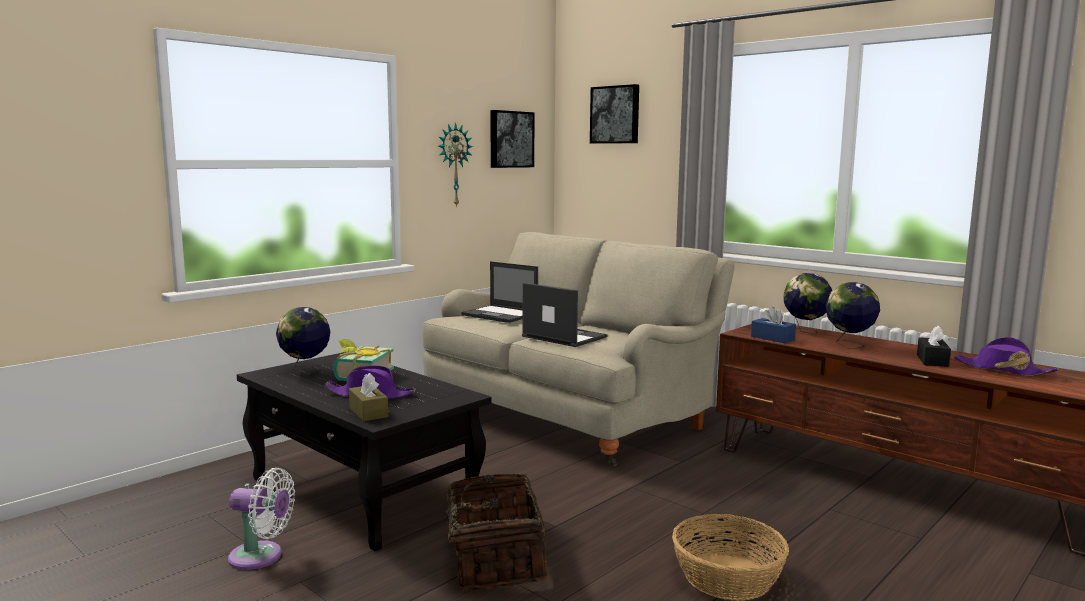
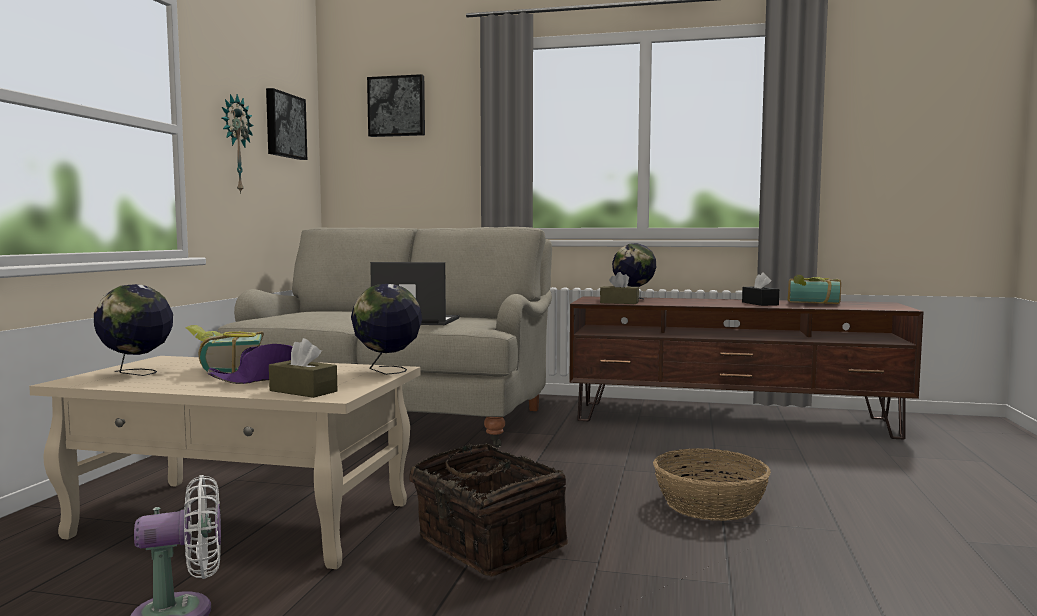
camera: 30 degrees left, 5 degrees down
black coffee table [237,352,492,551] -> beige coffee table [29,356,421,569]
laptop [461,261,538,323] -> none
blue tissue box [751,307,796,343] -> brown tissue box [600,272,639,304]
globe [825,282,880,349] -> globe moved to [351,284,422,375]
purple hat [954,337,1059,376] -> book [787,275,841,304]

